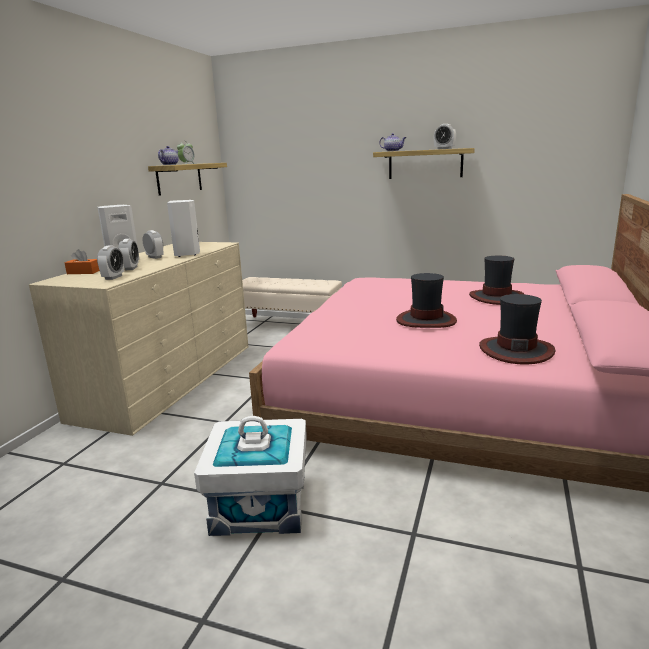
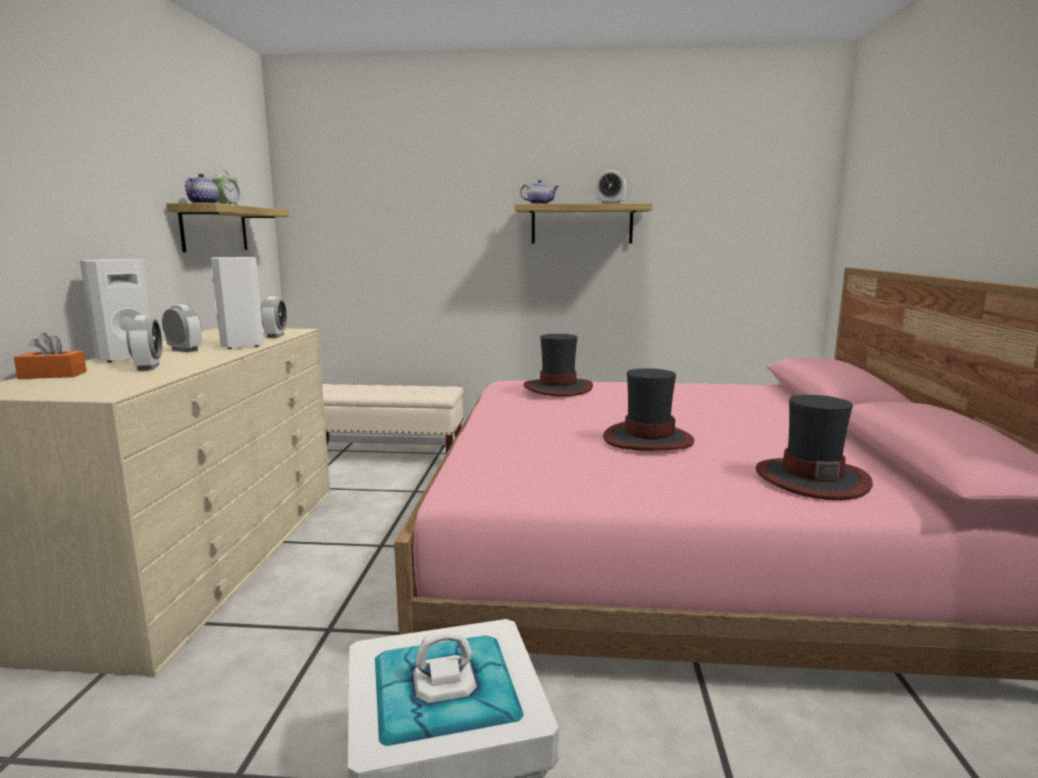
camera: 15 degrees left, 5 degrees down
alarm clock [97,245,124,280] -> alarm clock moved to [261,296,287,338]
hat [469,256,524,305] -> hat moved to [524,334,593,397]

